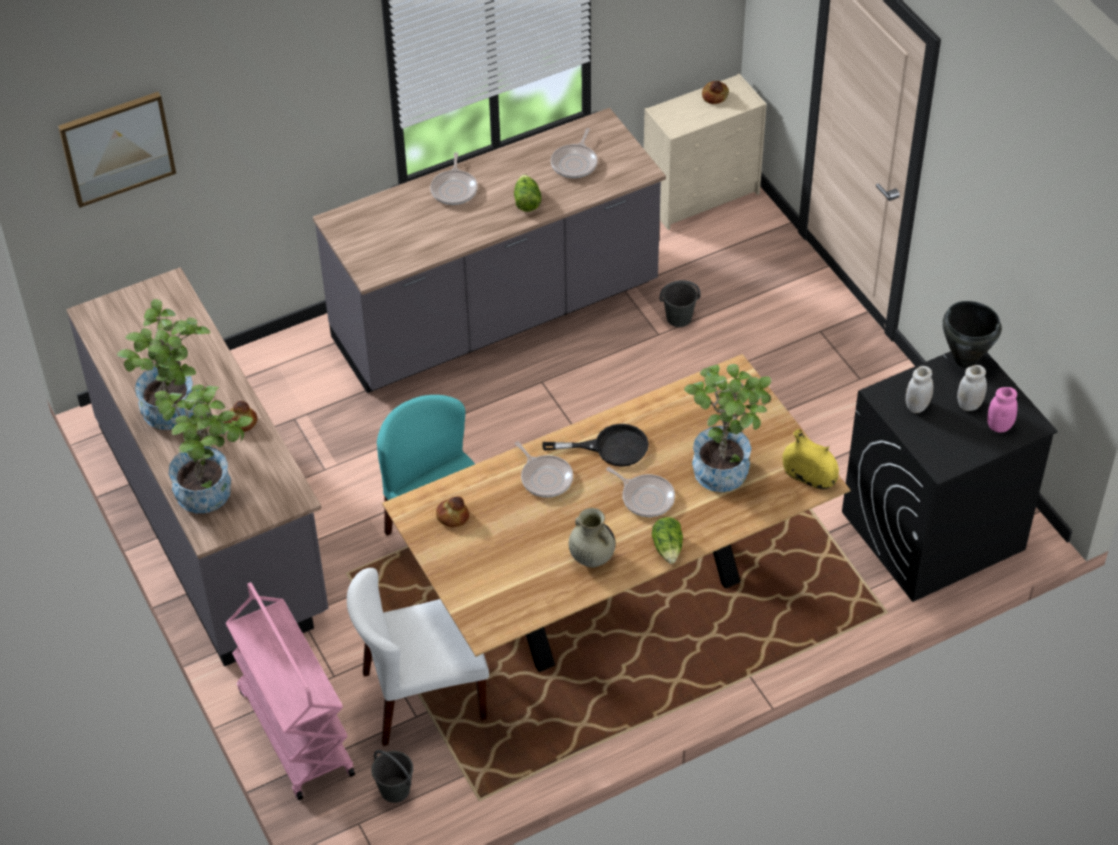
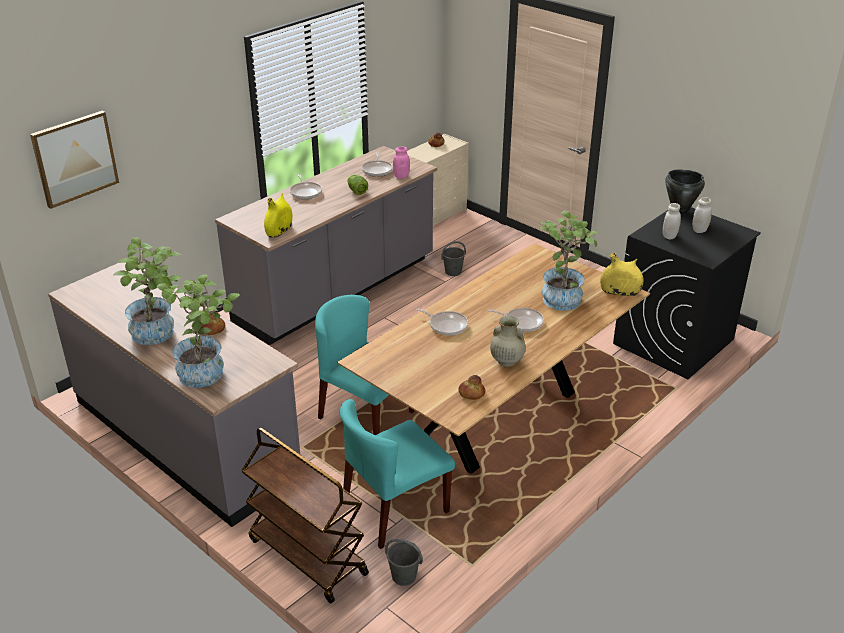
camera: 20 degrees left, 15 degrees down
pink cart [226,582,355,800] -> brown cart [241,427,369,603]
white chair [347,568,489,746] -> turquoise chair [340,399,455,549]
bread [436,497,469,527] -> bread moved to [458,375,485,400]
black frying pan [542,424,649,467] -> none
lettuce [652,517,683,564] -> none
pink jar [987,387,1018,432] -> pink jar moved to [393,147,410,179]
none -> yellow vase [264,193,292,238]

